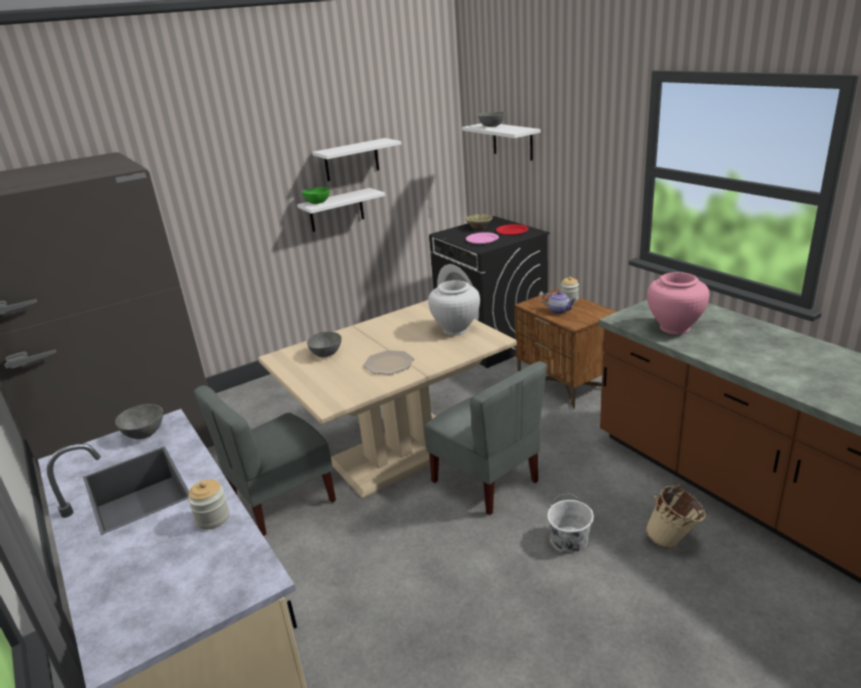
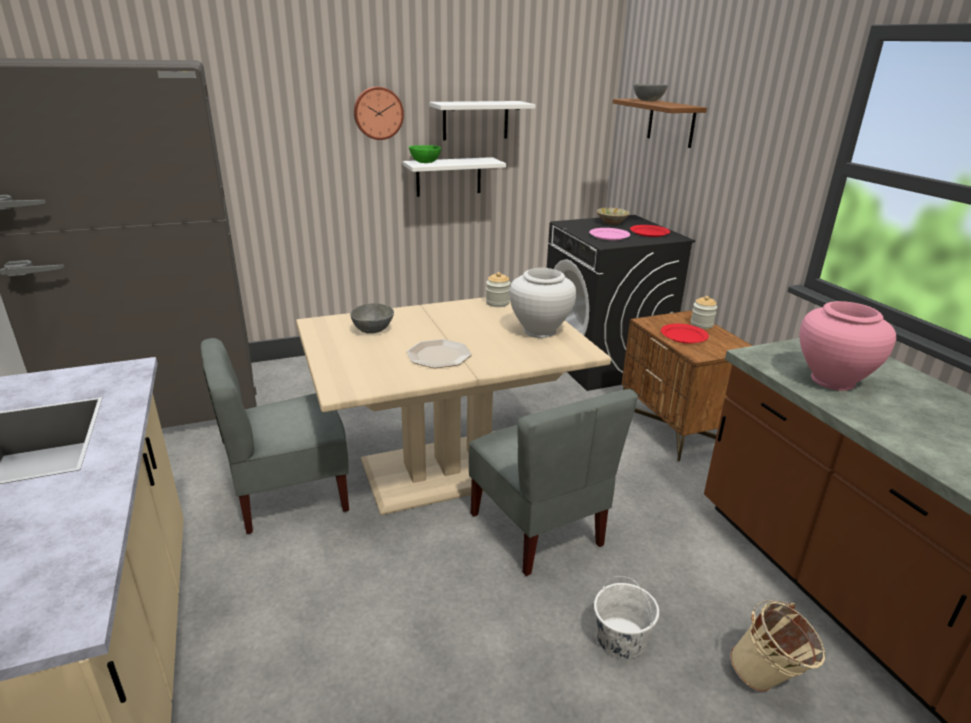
camera: 10 degrees right, 0 degrees up
grey bowl [115,404,163,439] -> none
jar [188,480,230,530] -> jar moved to [486,272,511,307]
white shelf [462,123,541,161] -> brown shelf [613,99,707,148]
teapot [542,291,576,314] -> red plate [661,324,709,343]
none -> wall clock [354,87,404,140]

